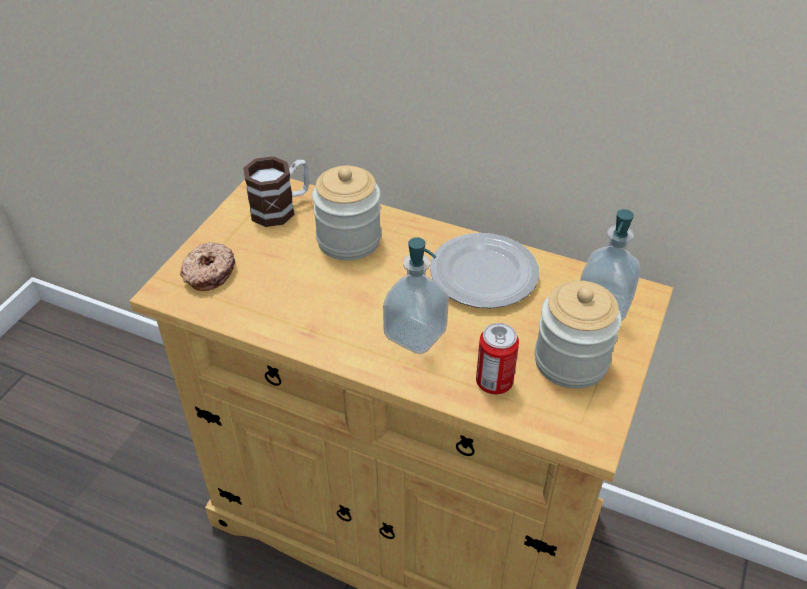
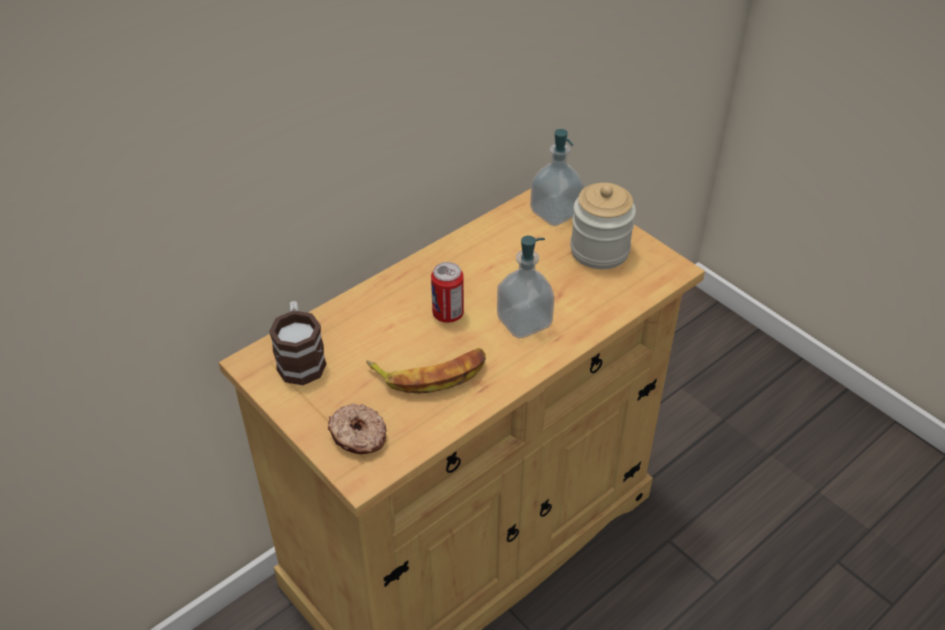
camera: 65 degrees left, 0 degrees up
jar [312,166,381,260] -> none
plate [430,233,539,308] -> none
can [476,323,519,394] -> can moved to [431,262,464,323]
none -> banana [366,348,486,394]

